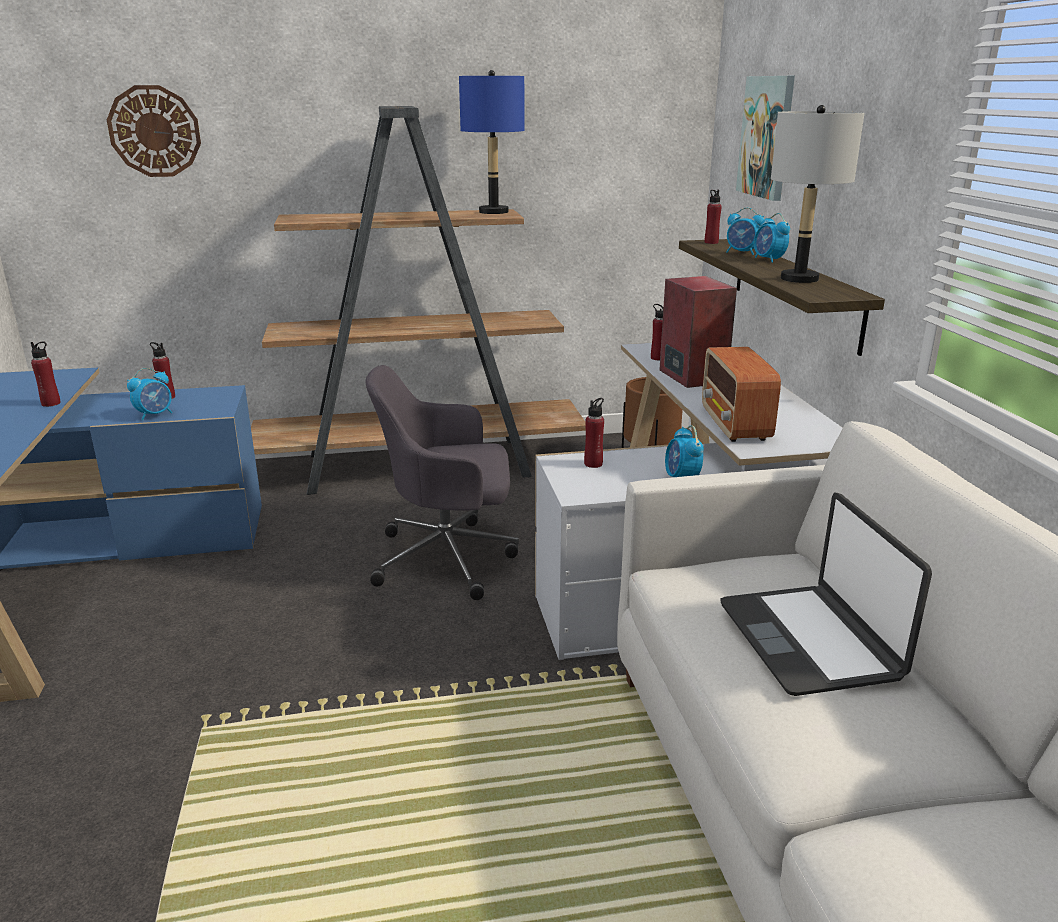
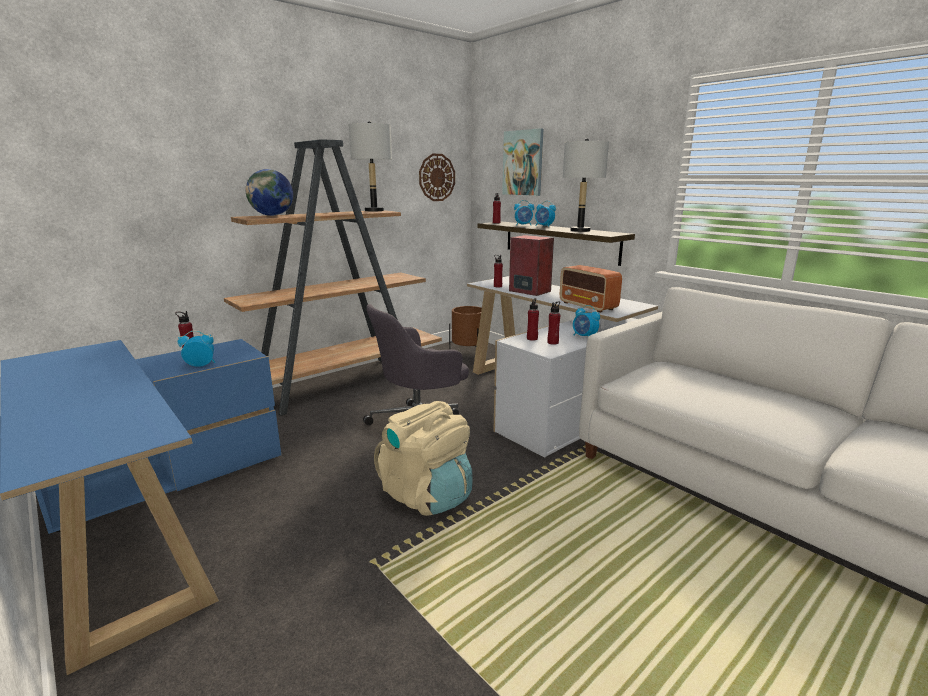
camera: 30 degrees left, 5 degrees down
red bottle [31,342,61,407] -> red bottle moved to [547,301,560,344]
wall clock [107,85,201,177] -> wall clock moved to [419,154,455,201]
alarm clock [127,368,172,421] -> alarm clock turned 120 degrees counterclockwise [178,330,215,367]
blue table lamp [459,70,524,214] -> grey table lamp [349,121,392,211]
laptop [721,492,932,696] -> none
none -> globe [246,169,293,216]
none -> beige backpack [374,401,473,516]

